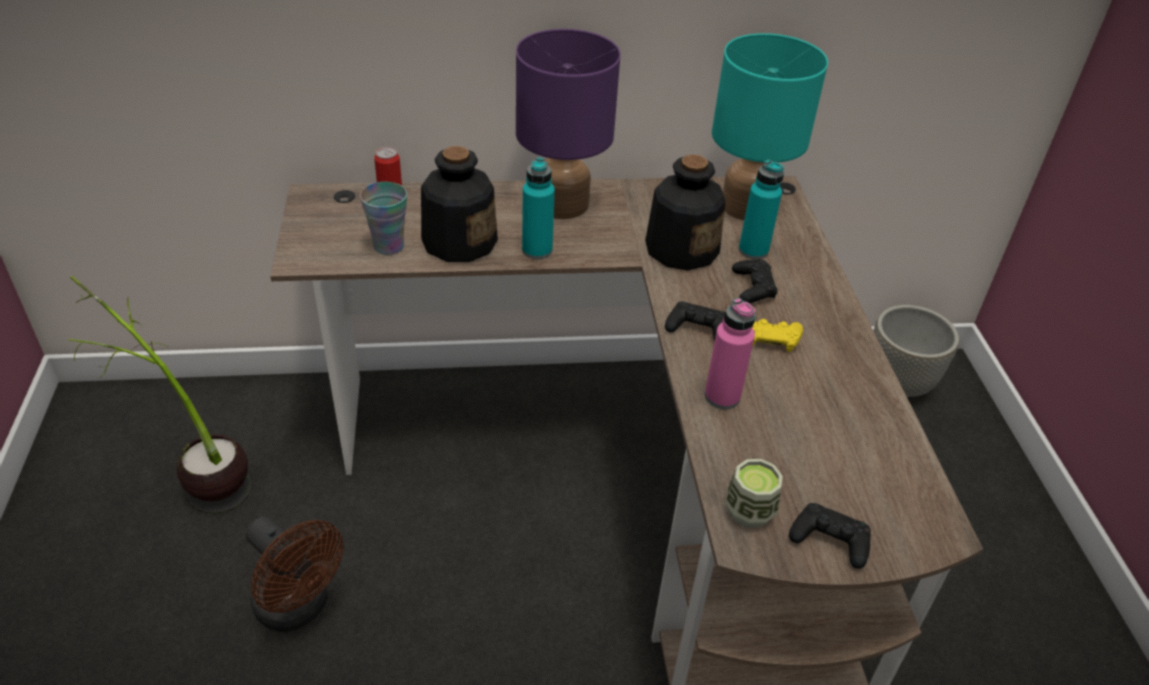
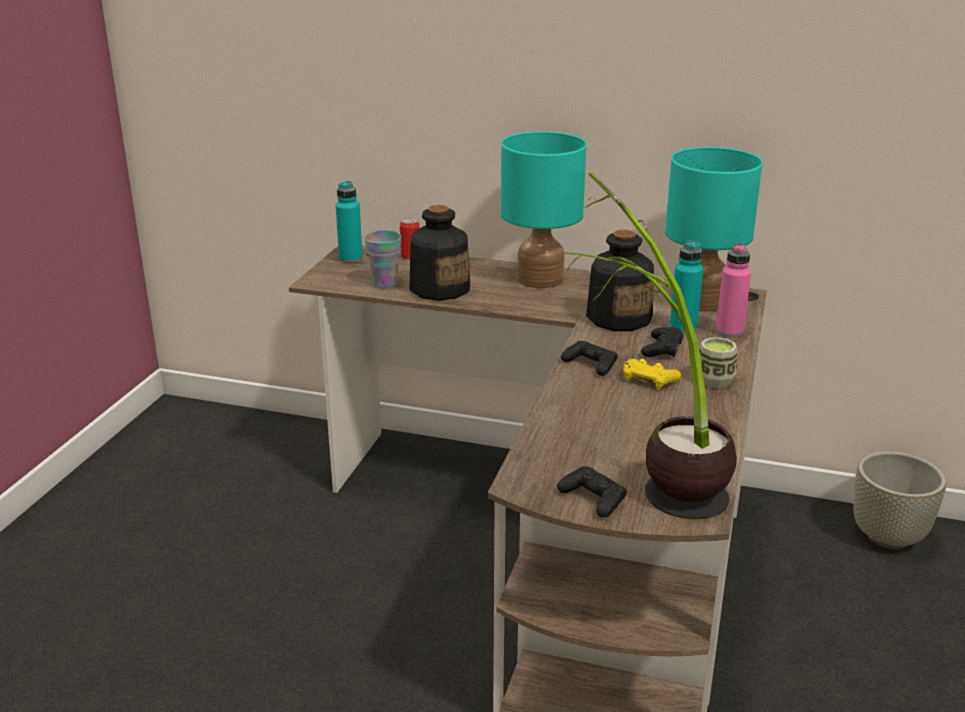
camera: 25 degrees right, 15 degrees down
potted plant [68,276,252,514] -> potted plant moved to [564,172,737,519]
brown fan [246,516,343,632] -> none
purple table lamp [516,29,621,219] -> turquoise table lamp [501,131,586,288]
turquoise bottle [522,158,555,259] -> turquoise bottle moved to [336,181,363,263]
pink bottle [705,298,756,409] -> pink bottle moved to [716,243,751,338]
cup [725,459,782,528] -> cup moved to [699,337,737,389]

